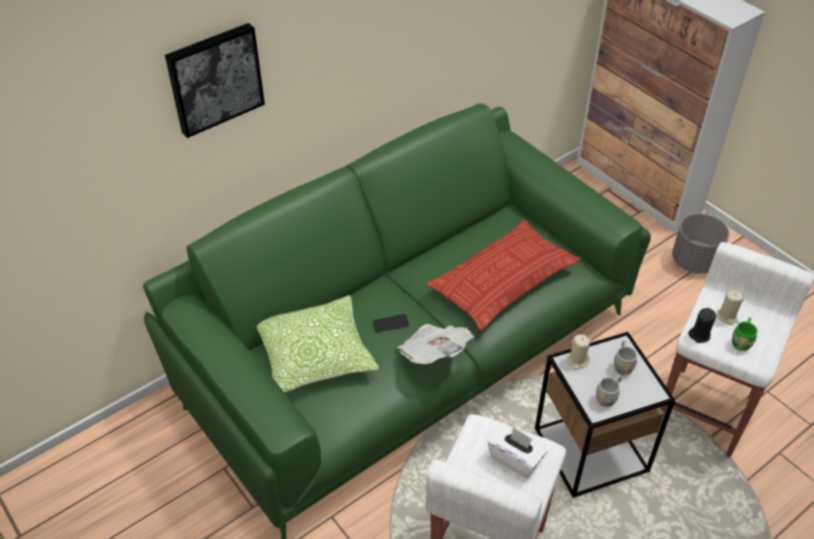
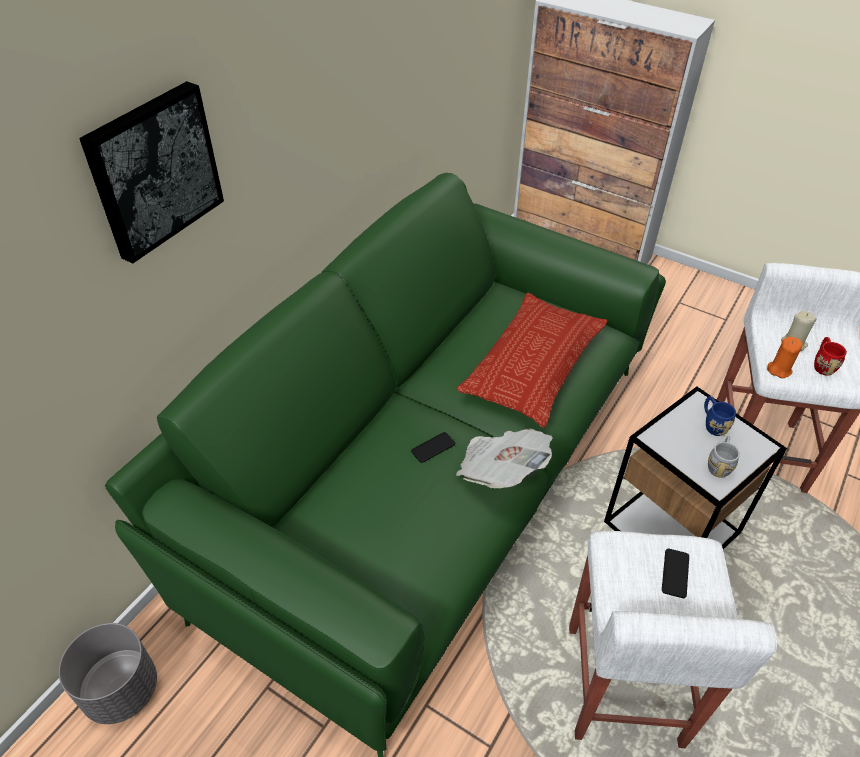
camera: 20 degrees left, 0 degrees up
pillow [256,295,379,392] -> none
white tissue box [488,425,548,478] -> phone [662,549,689,598]
beige candle [567,335,591,370] -> none
grey mug [614,340,637,375] -> blue mug [704,396,736,436]
grey planter [672,213,729,274] -> grey planter moved to [59,623,157,724]
black candle [689,308,716,343] -> orange candle [767,336,802,378]
green mug [732,318,758,351] -> red mug [814,337,847,376]

